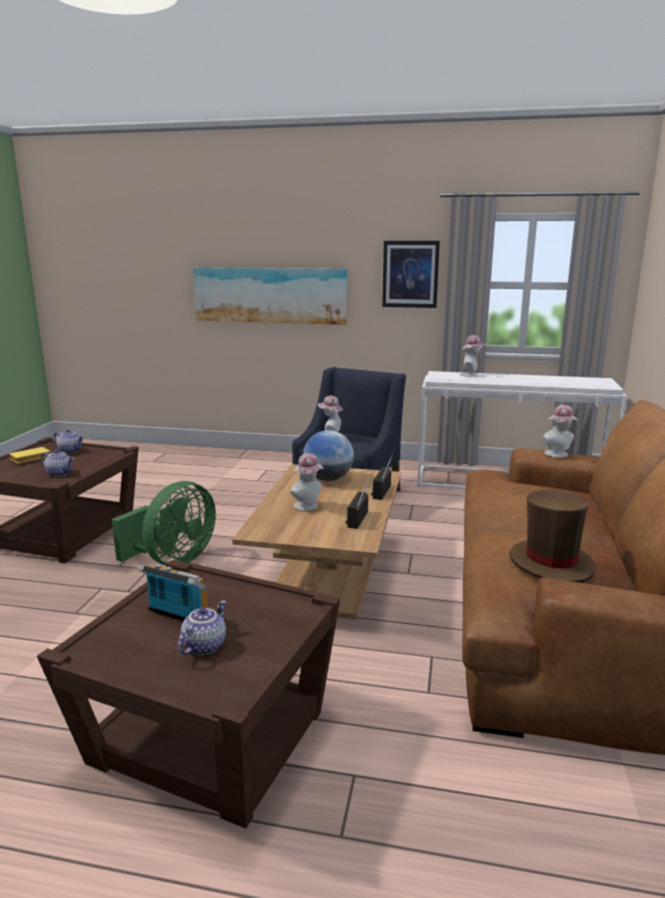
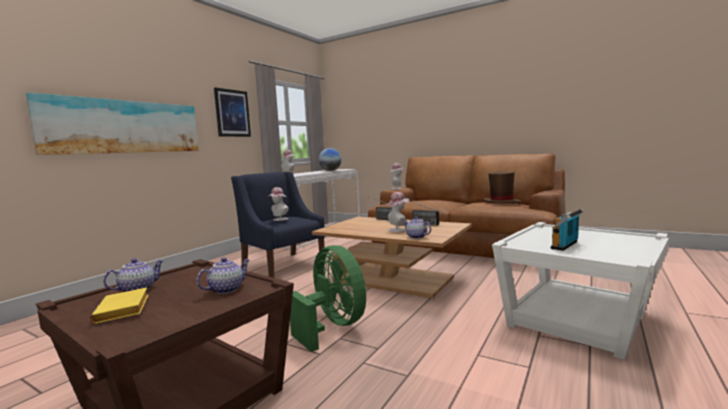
camera: 70 degrees left, 10 degrees down
brown side table [37,560,340,828] -> white side table [492,222,669,360]
teapot [178,601,226,655] -> teapot moved to [403,216,431,239]
globe [303,430,354,481] -> globe moved to [319,148,341,171]

